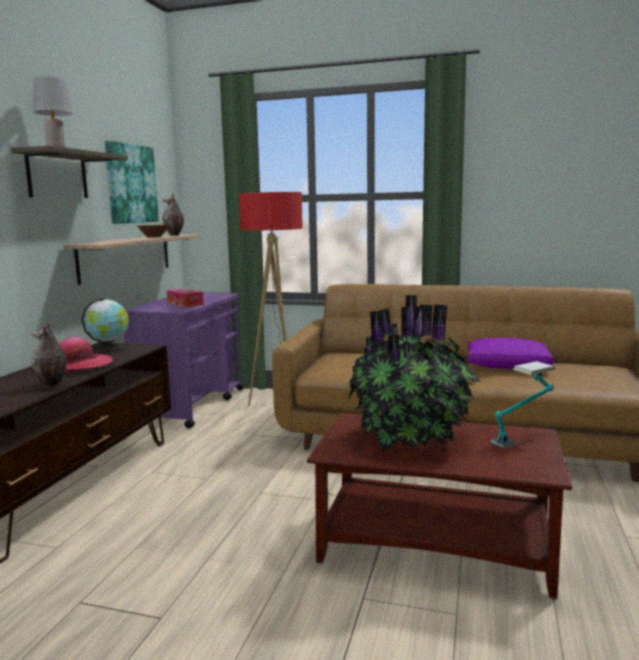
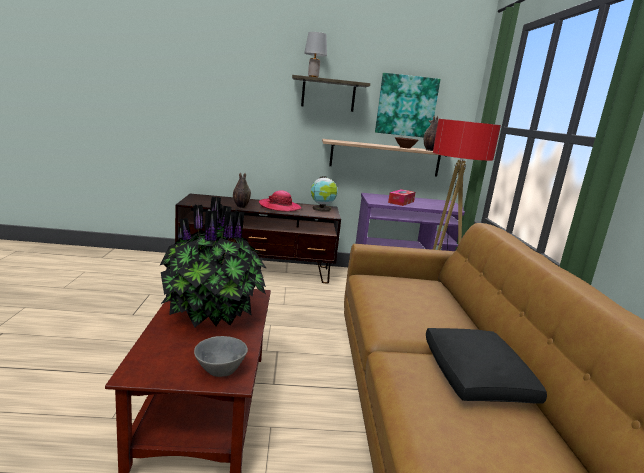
camera: 70 degrees right, 5 degrees up
purple pillow [468,338,554,369] -> black pillow [426,328,547,404]
table lamp [490,361,556,449] -> grey bowl [194,336,248,377]

